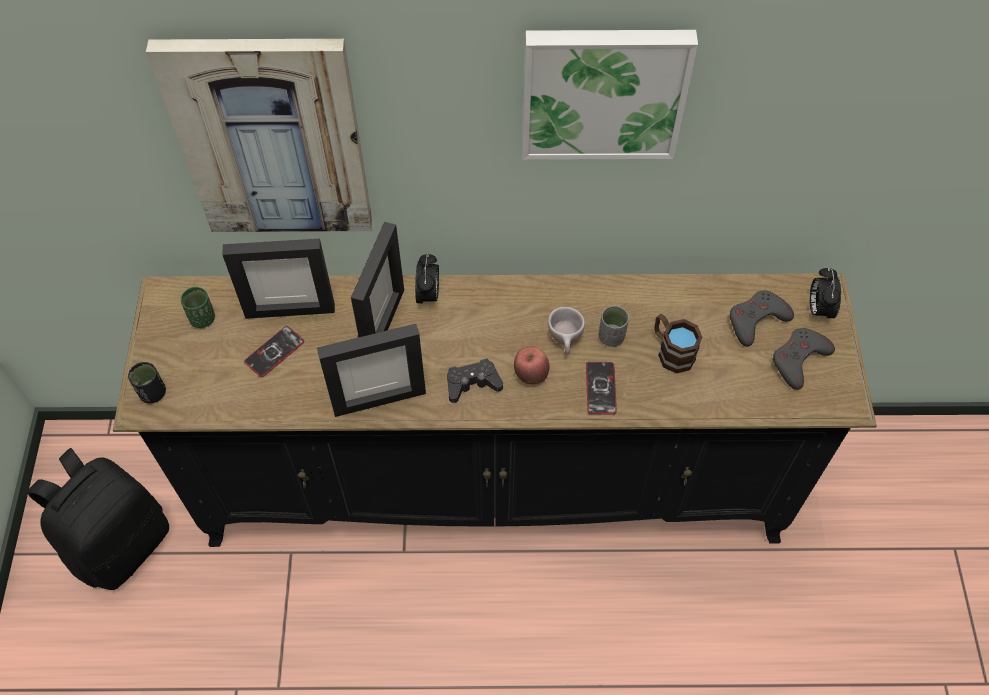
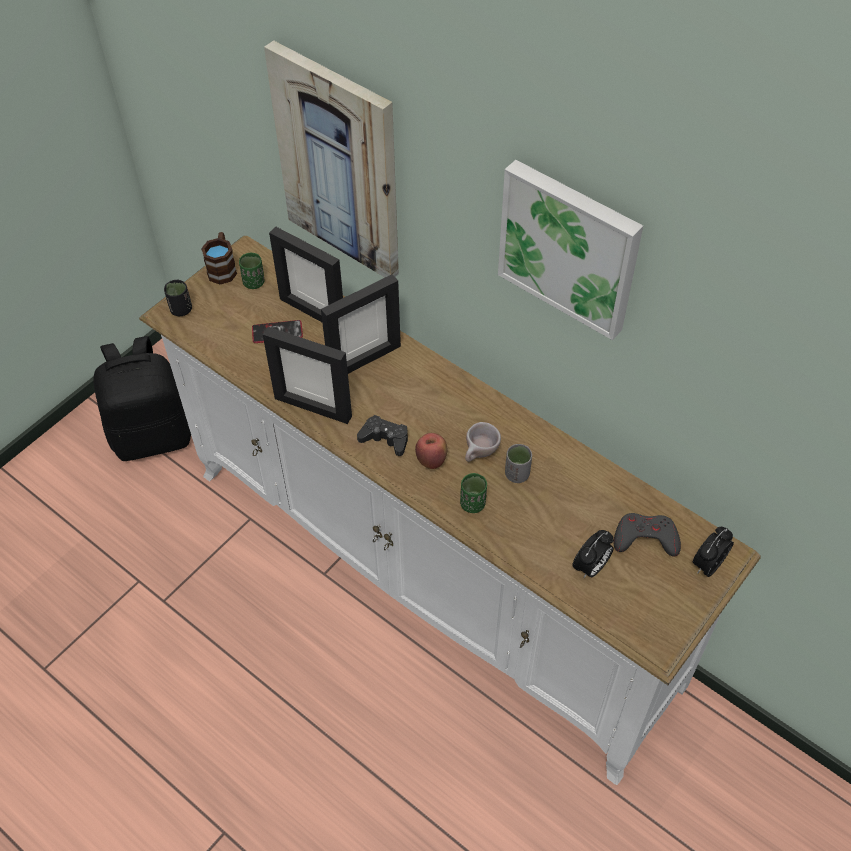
camera: 40 degrees right, 5 degrees down
black dresser [113,273,877,547] -> white dresser [139,235,761,785]
alarm clock [415,254,439,308] -> alarm clock moved to [572,530,614,578]
phone [586,362,617,414] -> green cup [460,473,487,513]
brown mug [654,314,703,373] -> brown mug moved to [201,232,237,285]
grey game controller [773,328,835,390] -> none

